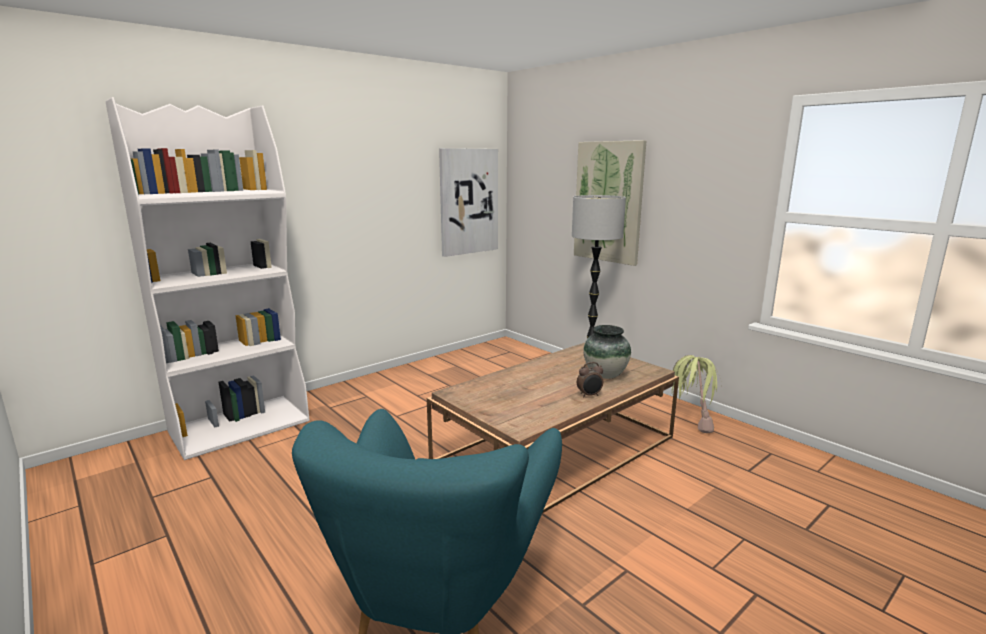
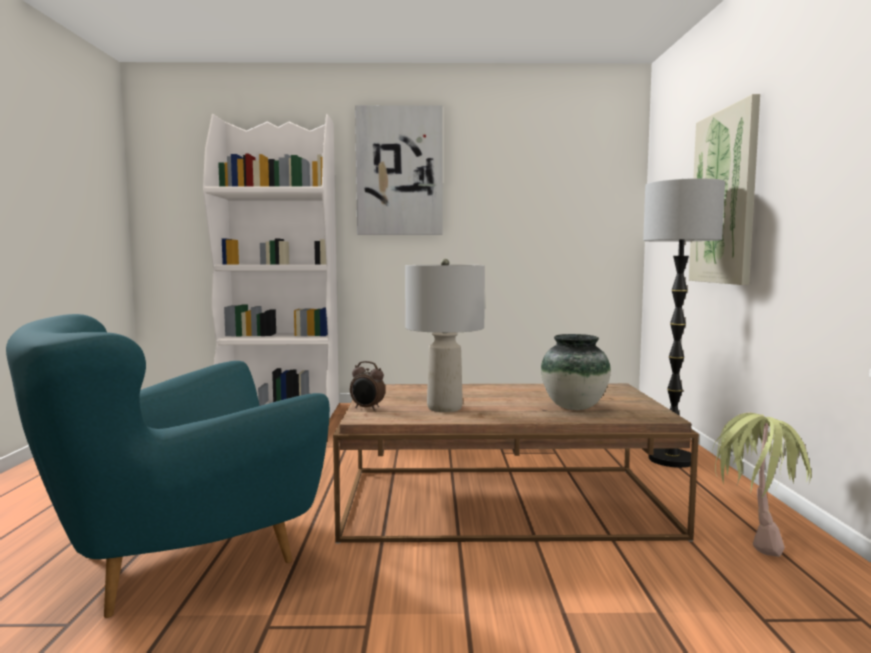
camera: 40 degrees right, 10 degrees down
picture [439,148,498,257] -> picture moved to [355,105,443,235]
alarm clock [577,362,603,398] -> alarm clock moved to [350,361,385,411]
none -> grey table lamp [405,259,485,412]

